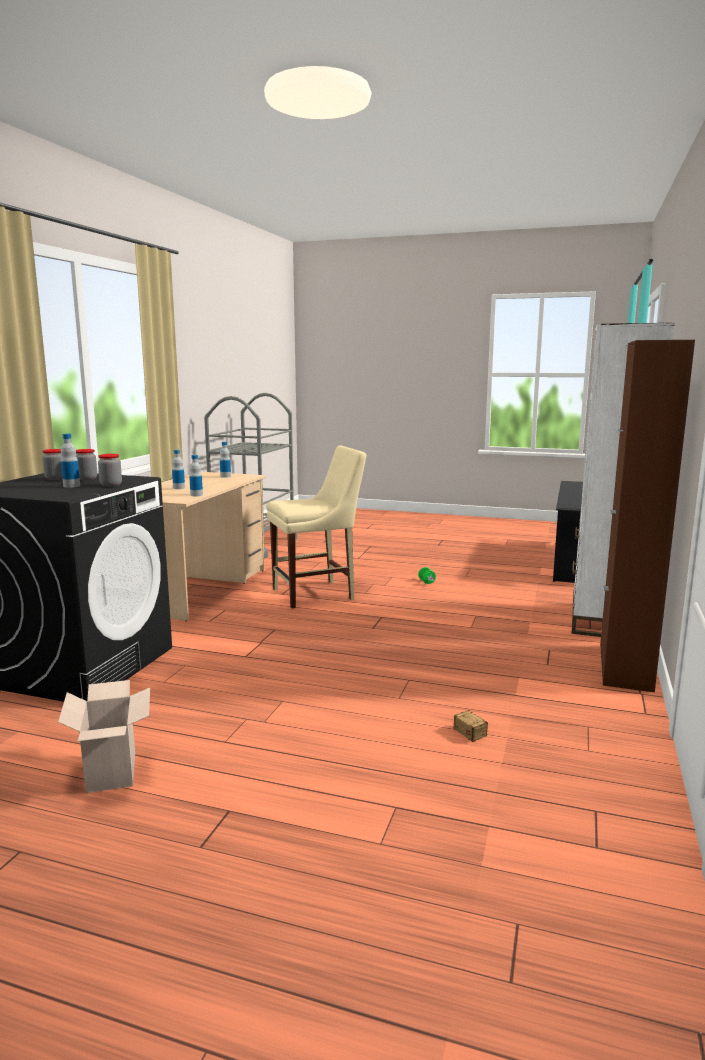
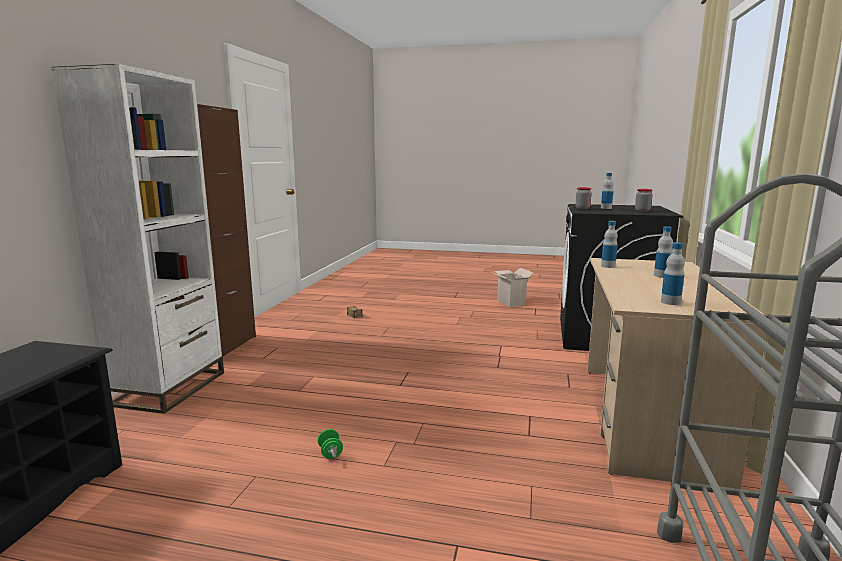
camera: 175 degrees right, 0 degrees up
jar [76,449,97,480] -> none
beige chair [266,445,366,608] -> none

